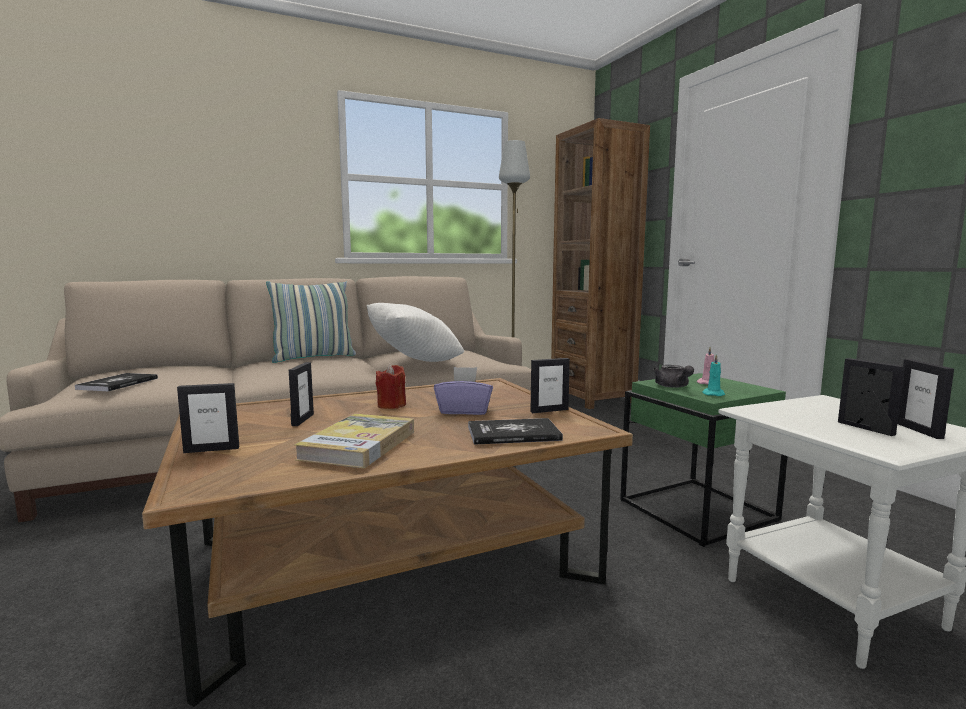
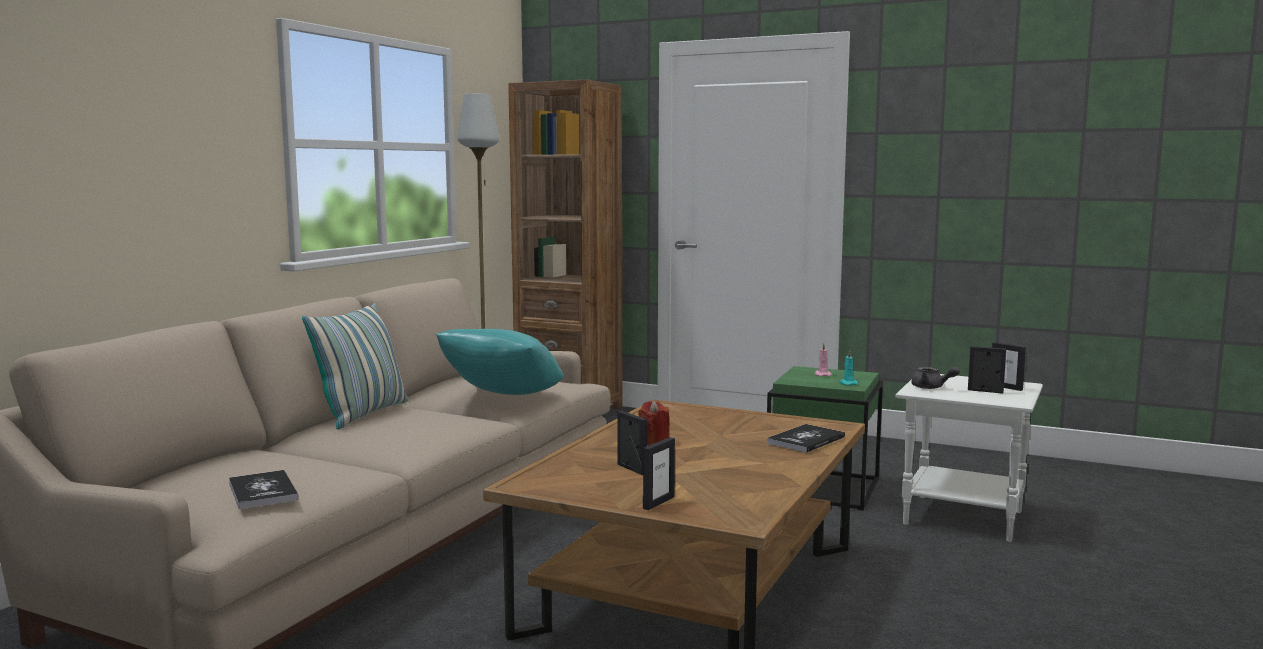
camera: 40 degrees left, 0 degrees up
book [294,414,414,468] -> none
white pillow [367,303,464,362] -> turquoise pillow [436,329,564,395]
purple tissue box [434,367,493,415] -> none
picture frame [531,358,570,413] -> none
grey teapot [653,365,694,388] -> grey teapot moved to [911,366,960,389]

